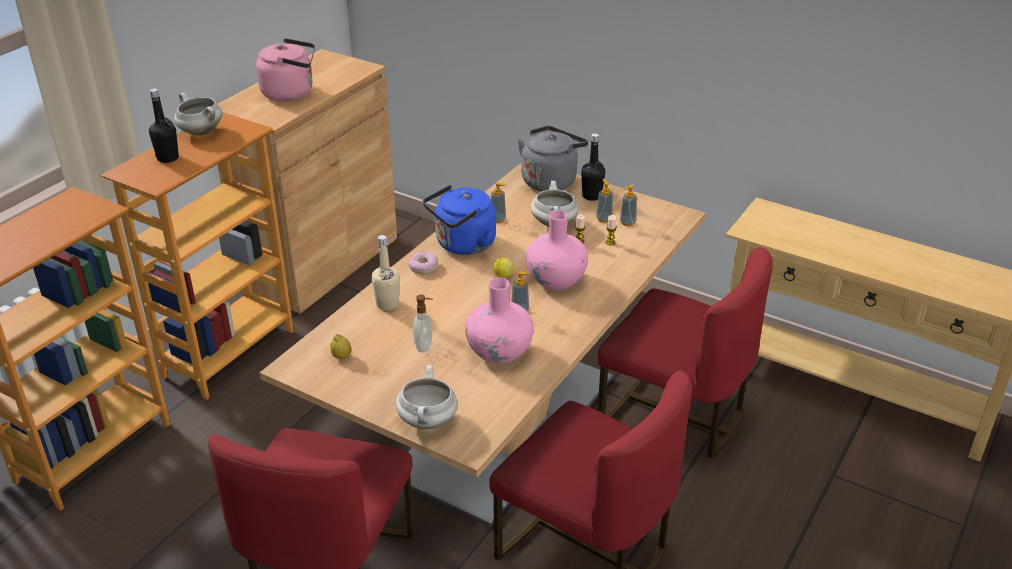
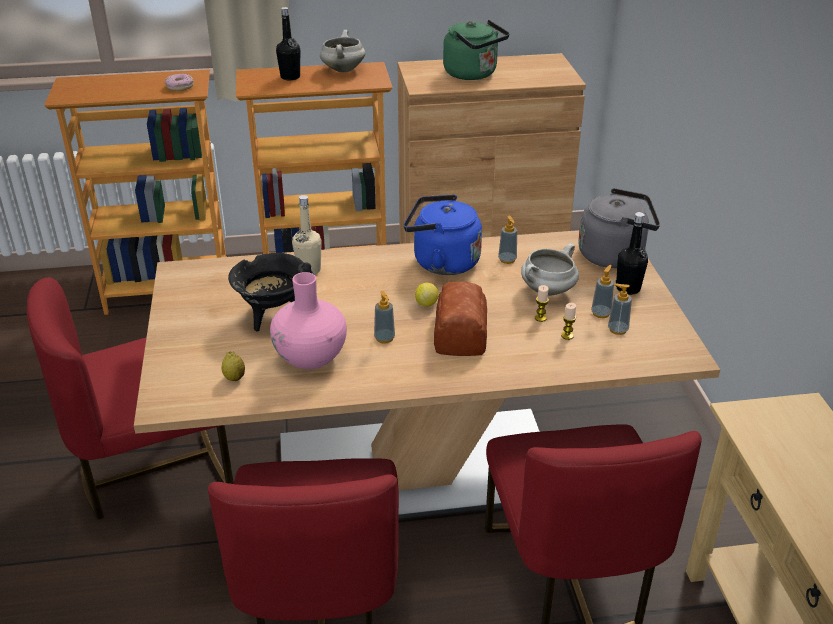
camera: 50 degrees right, 0 degrees up
pink kettle [256,38,315,101] -> green kettle [443,20,509,80]
lemon [330,334,351,359] -> lemon moved to [222,351,245,381]
white cooking pot [396,365,458,429] -> none
donut [408,252,438,274] -> donut moved to [165,74,194,91]
soap dispenser [413,295,433,353] -> black cooking pot [228,253,313,331]
pink vase [526,210,588,290] -> bread [434,281,487,356]

